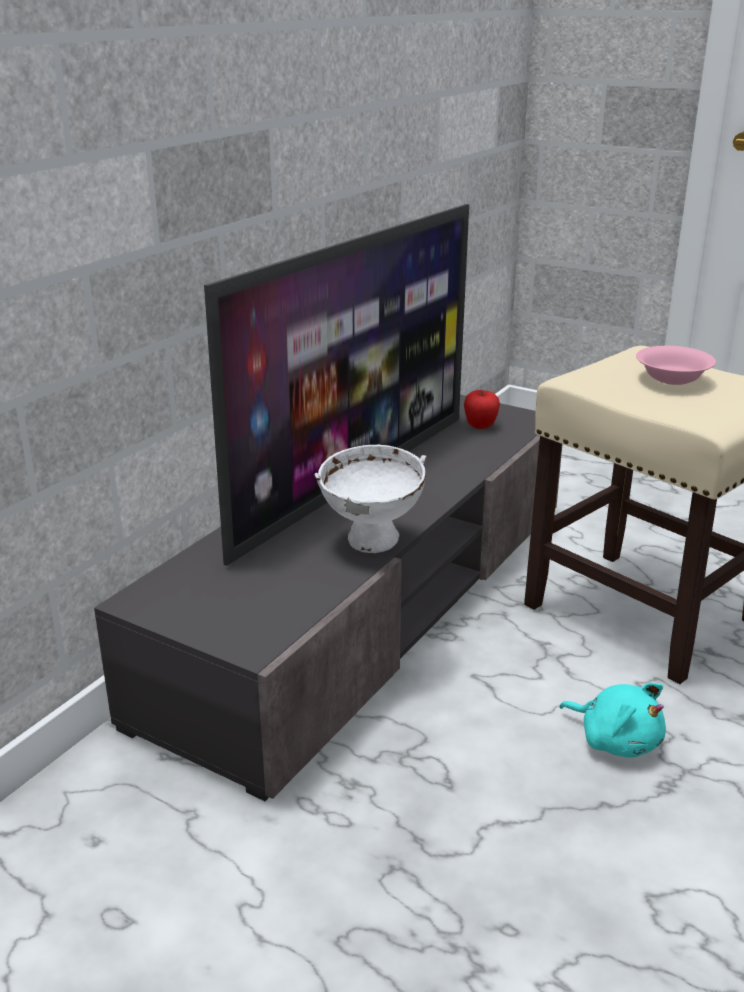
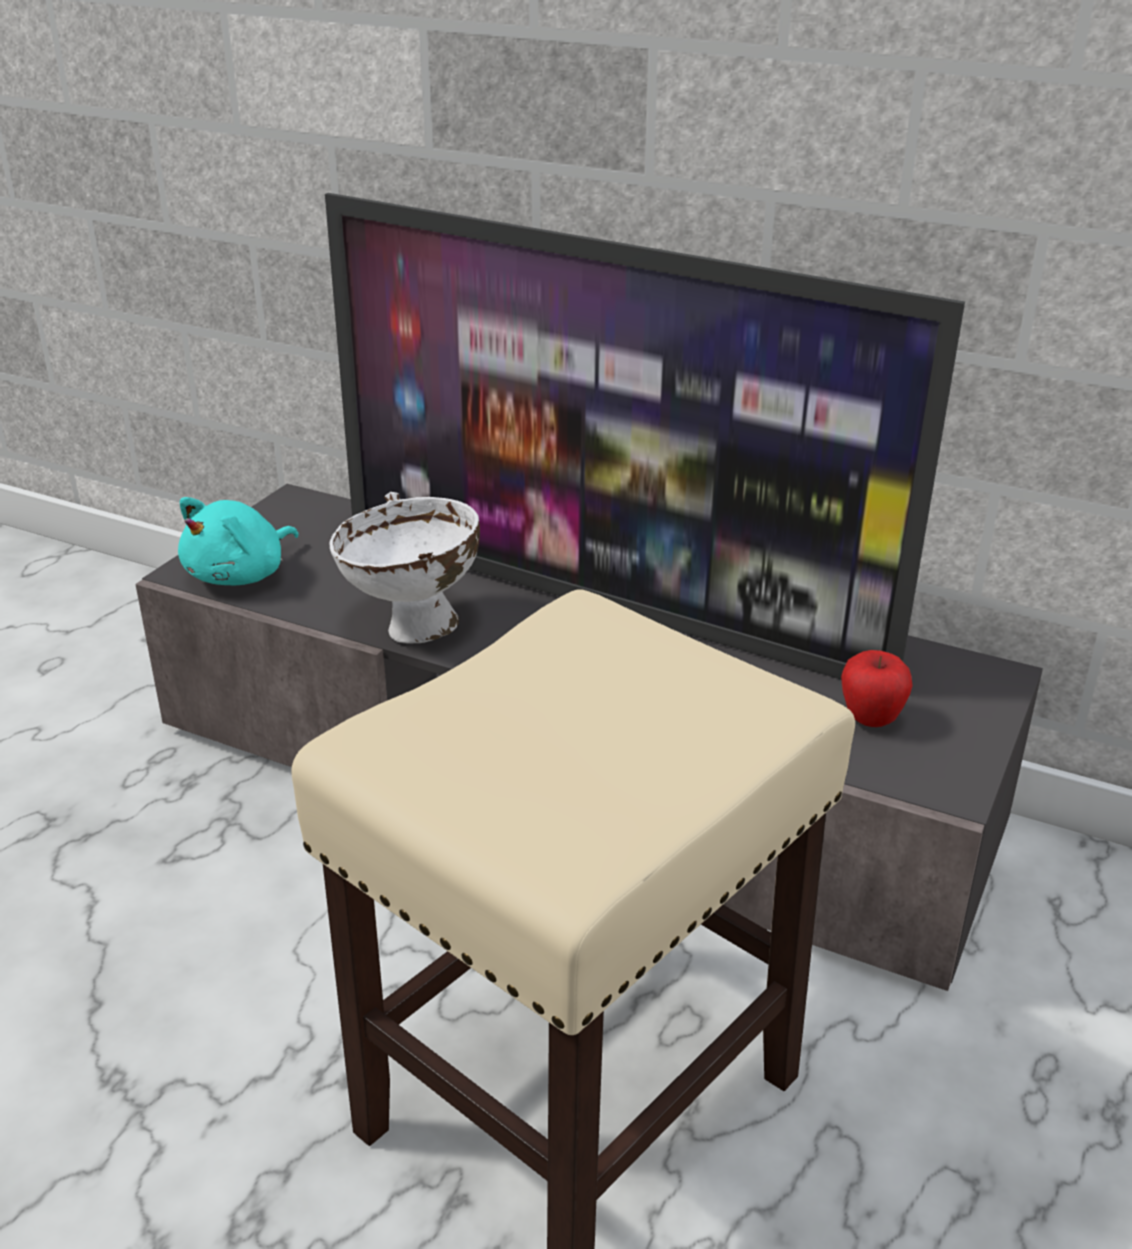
camera: 85 degrees right, 5 degrees up
turquoise plush toy [560,683,666,758] -> turquoise plush toy moved to [178,497,298,585]
pink bowl [636,346,716,385] -> none

